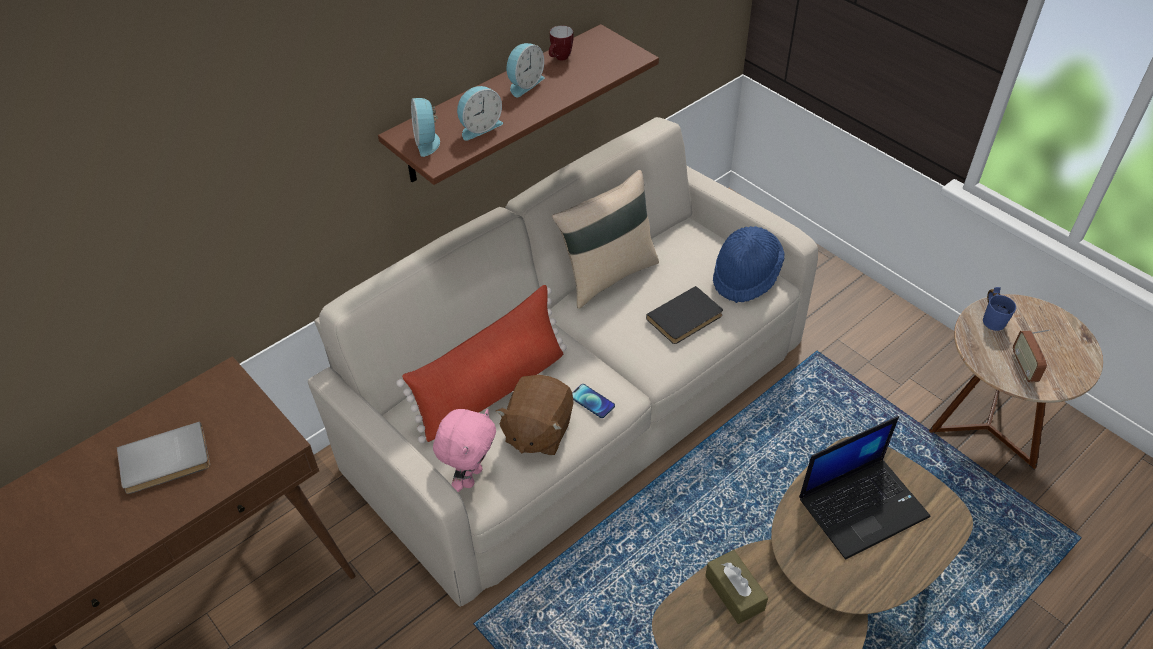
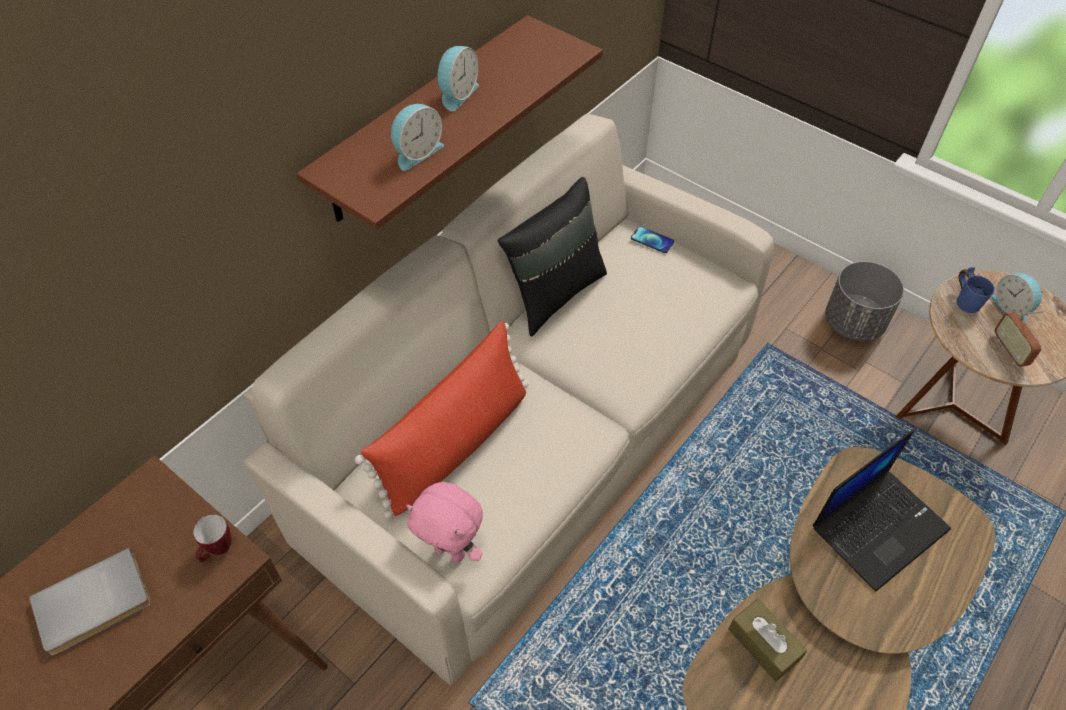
camera: 10 degrees left, 5 degrees up
alarm clock [411,98,440,157] -> alarm clock moved to [991,273,1044,322]
pink plush toy [433,409,496,492] -> pink plush toy turned 105 degrees clockwise [406,482,483,563]
brown plush toy [495,375,573,455] -> none
mug [549,25,573,61] -> mug moved to [193,514,232,562]
beige pillow [552,170,659,309] -> black pillow [498,177,607,336]
phone [572,384,615,418] -> phone moved to [631,226,674,253]
black book [646,286,723,344] -> none
blue hat [713,226,785,303] -> none
none -> grey planter [825,261,904,341]

